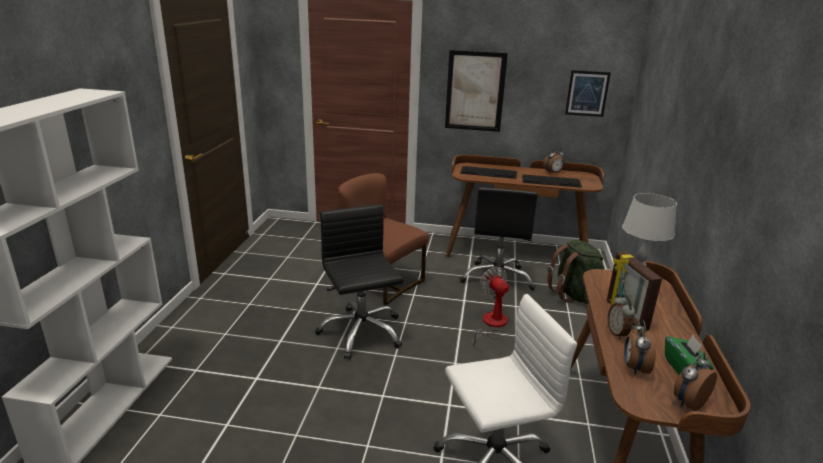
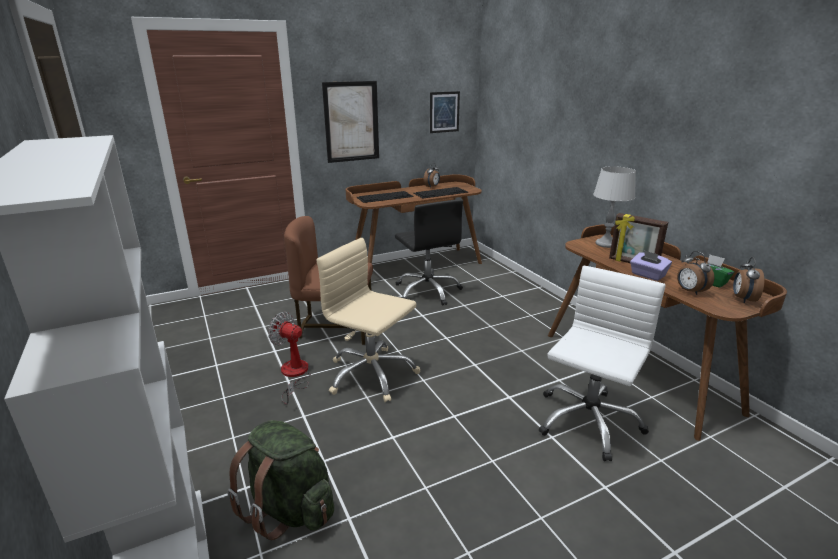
camera: 35 degrees left, 0 degrees up
black office chair [315,204,404,359] -> beige office chair [316,238,420,402]
fan [472,266,509,346] -> fan moved to [268,312,311,405]
green backpack [547,240,604,304] -> green backpack moved to [227,420,334,540]
alarm clock [608,295,635,339] -> purple tissue box [630,250,672,281]

